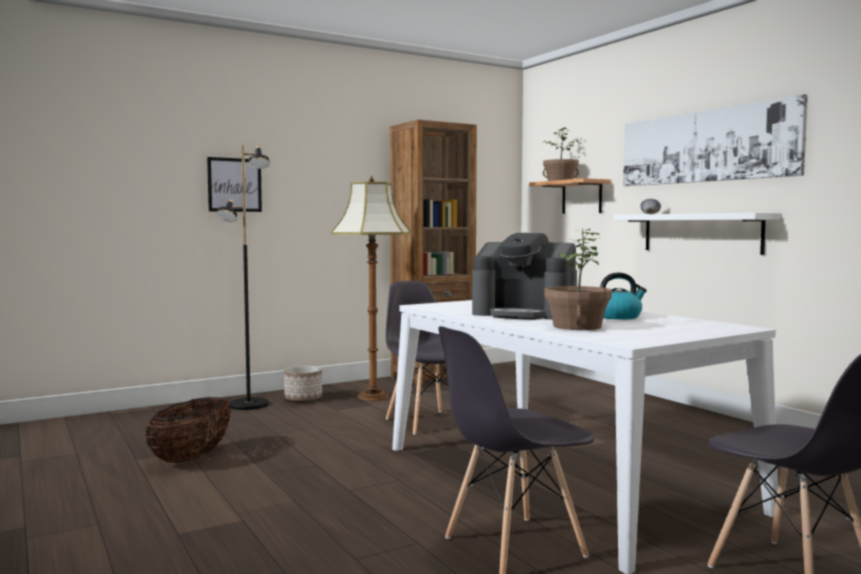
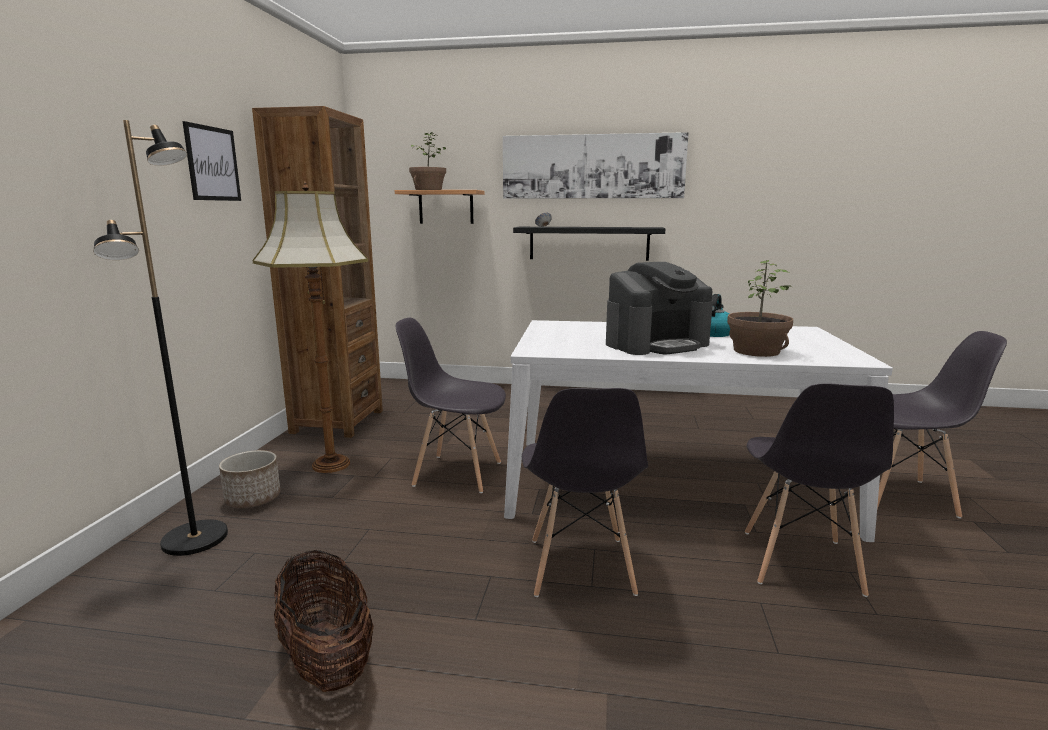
camera: 50 degrees left, 10 degrees up
picture [207,157,262,212] -> picture moved to [182,121,241,201]
white shelf [614,213,780,255] -> black shelf [513,227,665,261]
none -> grey chair [522,388,648,597]

